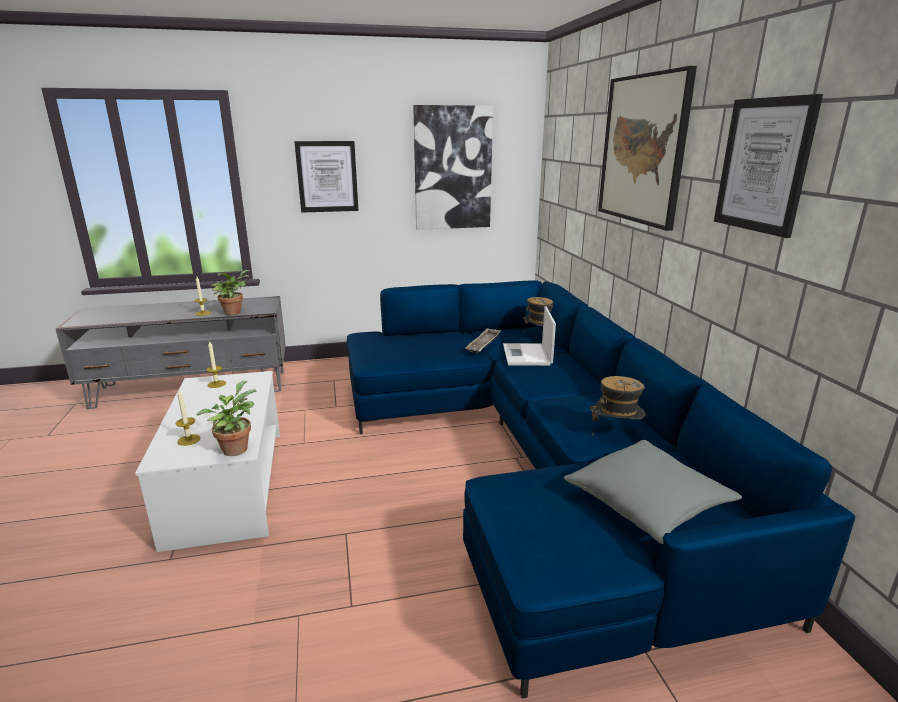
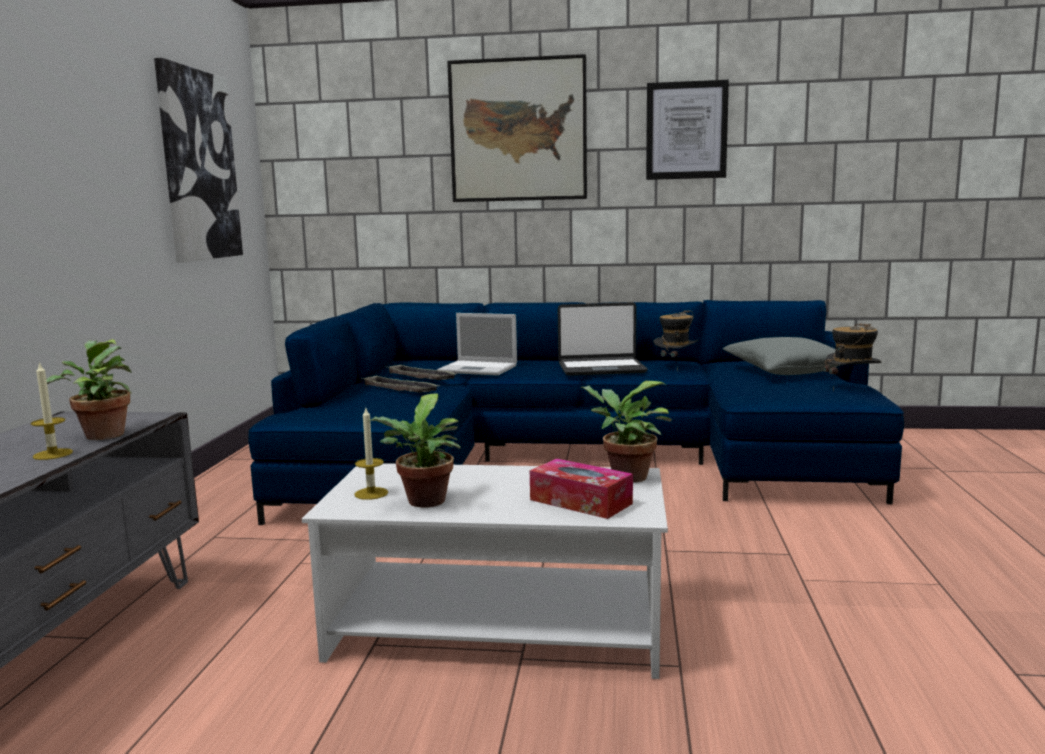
camera: 70 degrees left, 10 degrees down
candle [176,390,200,446] -> tissue box [530,458,633,519]
picture [294,141,358,213] -> none
hat [522,297,553,332] -> hat moved to [823,323,882,391]
none -> tray [361,376,439,393]
none -> potted plant [367,393,461,508]
none -> laptop [558,302,648,376]

